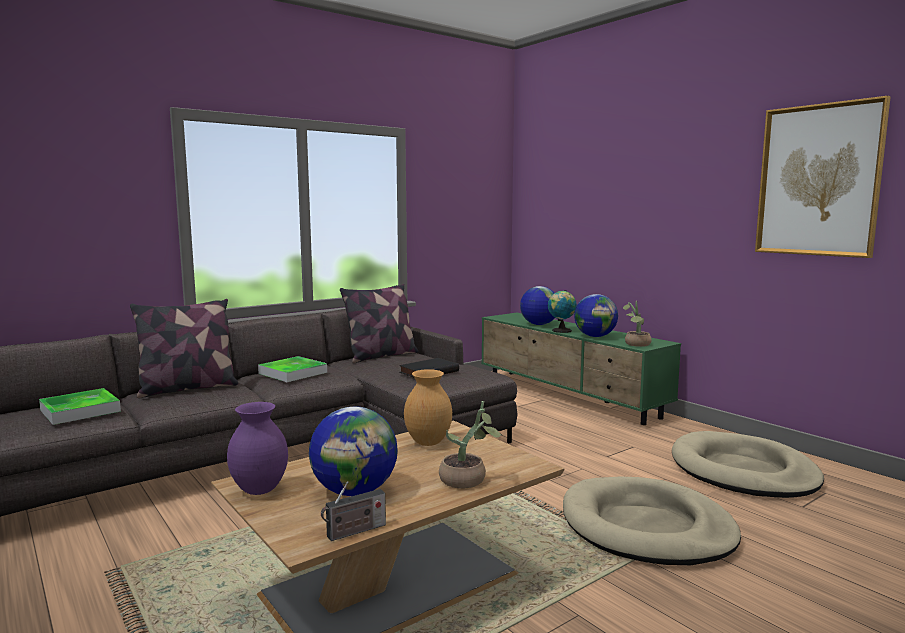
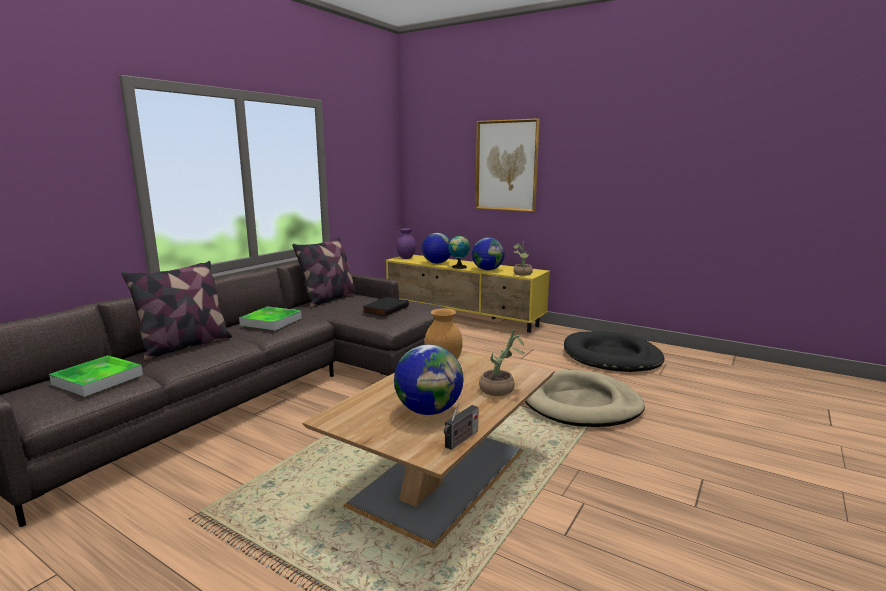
camera: 20 degrees left, 5 degrees up
purple vase [227,402,288,495] -> purple vase moved to [396,228,416,259]
green tv stand [481,313,681,425] -> yellow tv stand [386,255,550,333]
beige dog bed [672,431,824,498] -> black dog bed [564,331,664,372]
picture [755,96,891,258] -> picture moved to [475,118,540,212]

